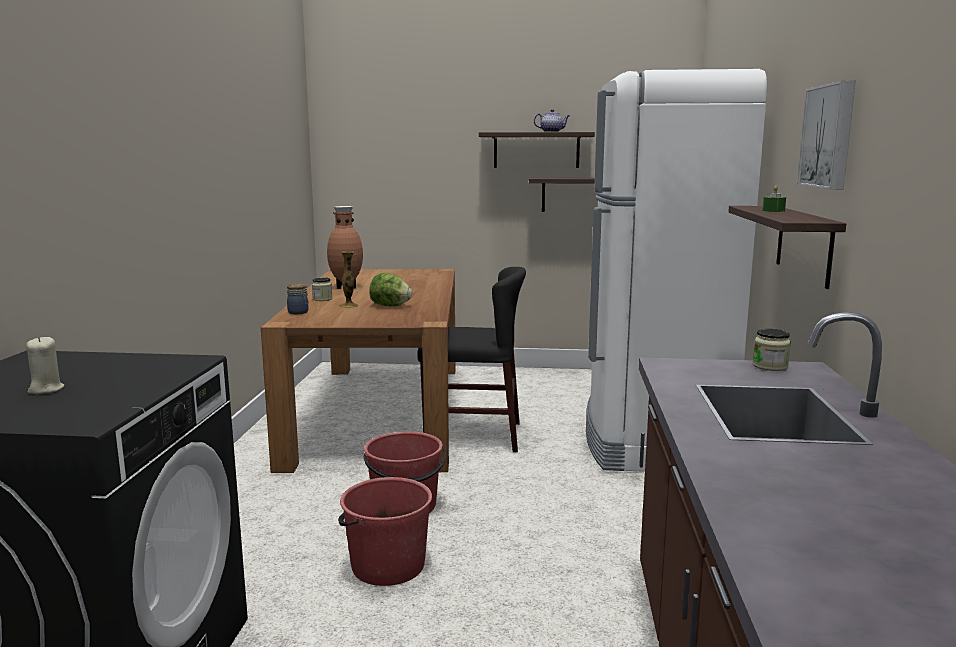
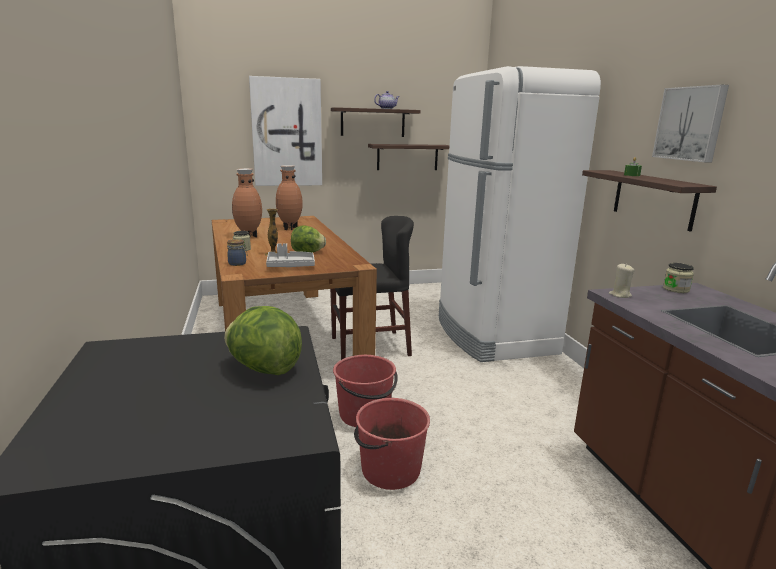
camera: 20 degrees left, 5 degrees up
beige candle [26,336,64,394] -> beige candle moved to [609,264,635,298]
none -> lettuce [224,306,302,375]
none -> picture [249,76,322,186]
none -> grey tray [266,243,315,267]
none -> brown vase [276,165,303,230]

